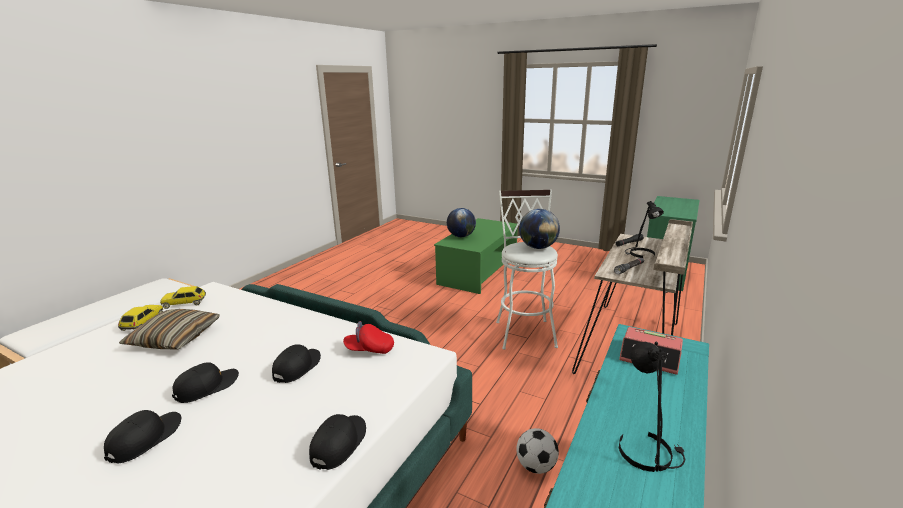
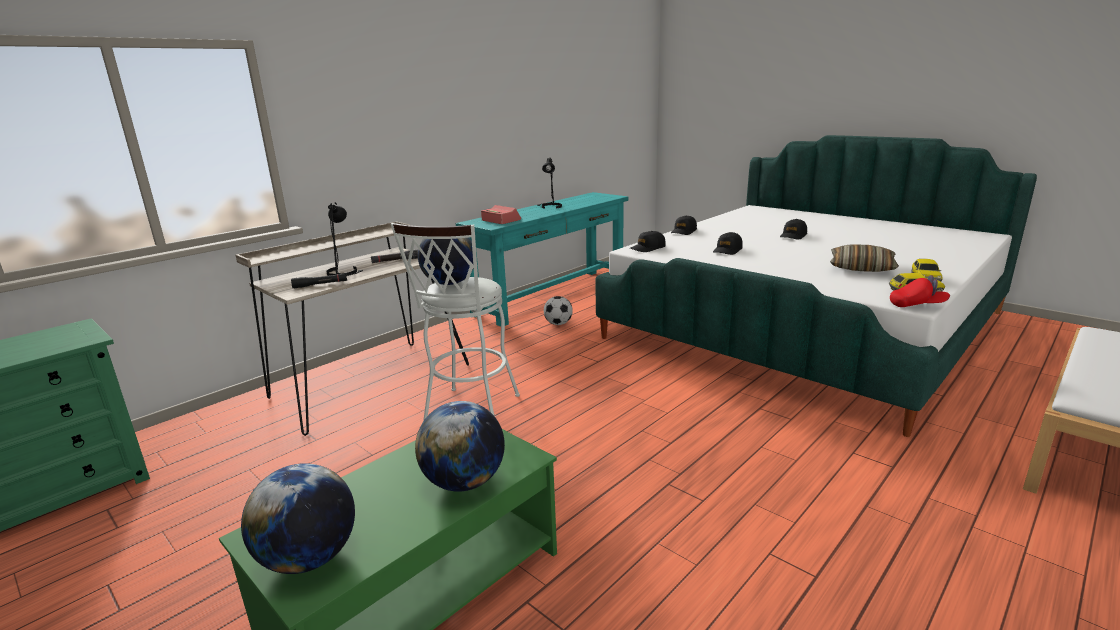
camera: 165 degrees left, 0 degrees up
black cap [172,362,239,403] -> black cap moved to [630,231,666,252]
red cap [343,321,394,354] -> red cap moved to [890,275,950,307]
none -> globe [241,463,355,574]

